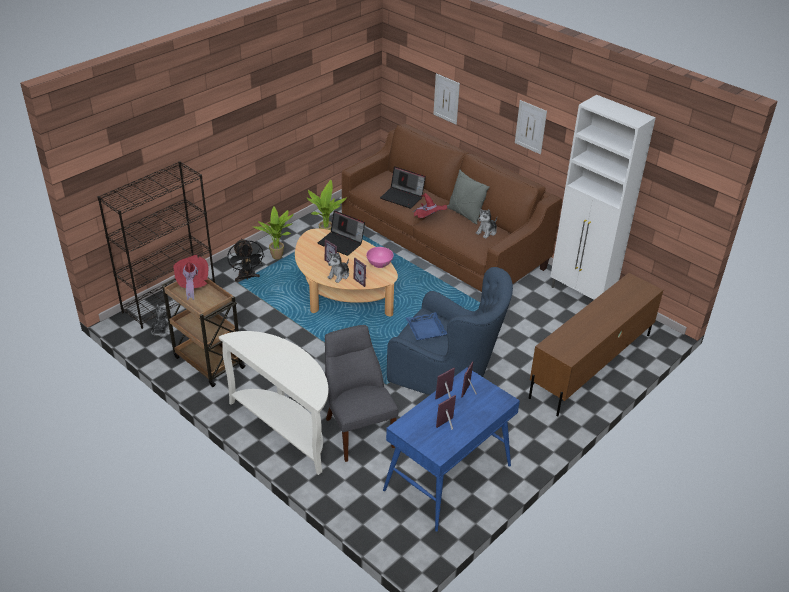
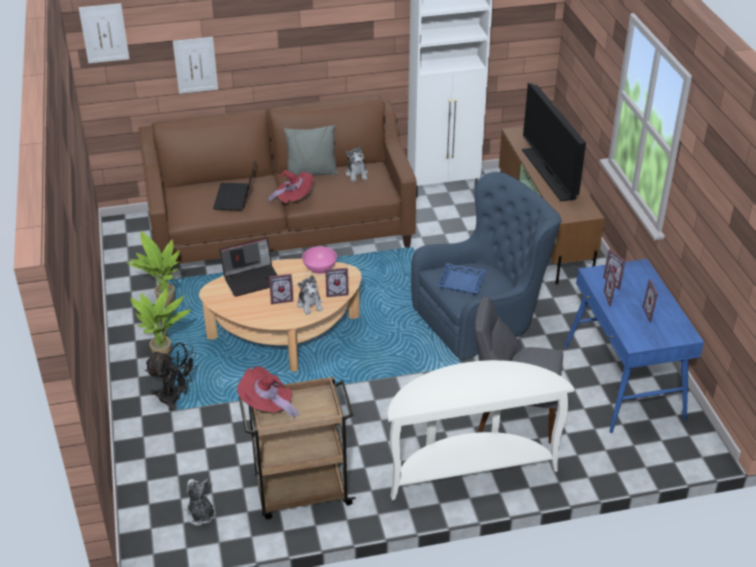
camera: 55 degrees left, 0 degrees up
black bookcase [98,161,215,329] -> none
laptop [380,166,426,209] -> laptop turned 120 degrees clockwise [213,161,255,211]
picture [515,100,547,154] -> picture moved to [79,3,130,63]
none -> television [522,83,586,201]

